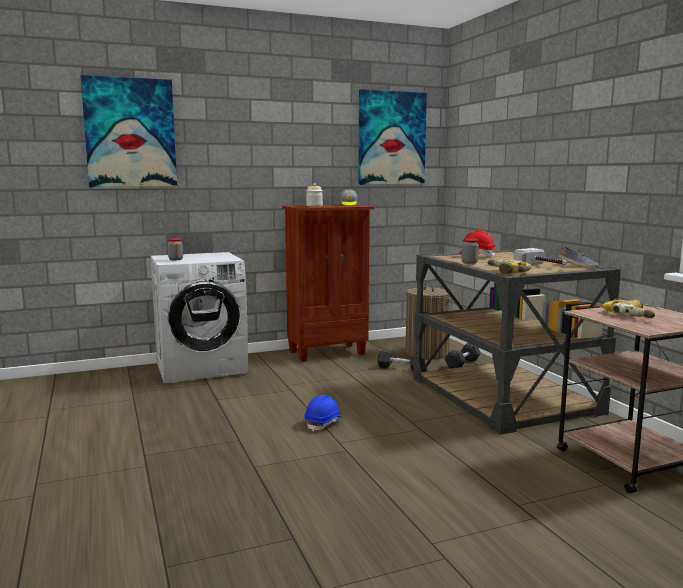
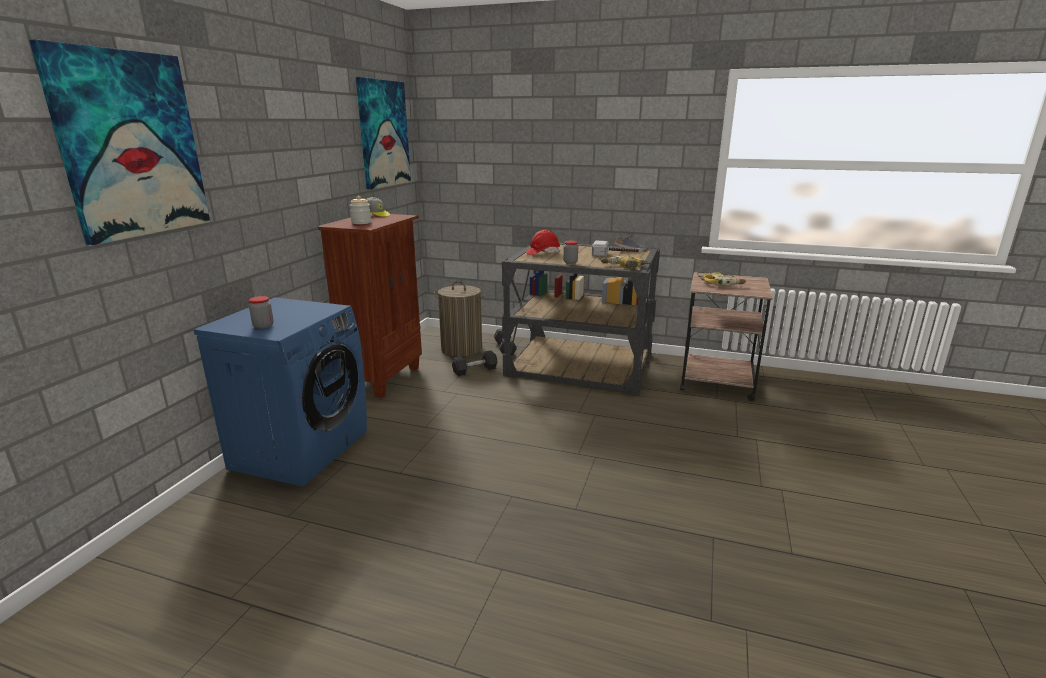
camera: 50 degrees left, 10 degrees up
white washing machine [151,252,248,383] -> blue washing machine [193,297,367,486]
blue hard hat [304,395,343,432] -> none

